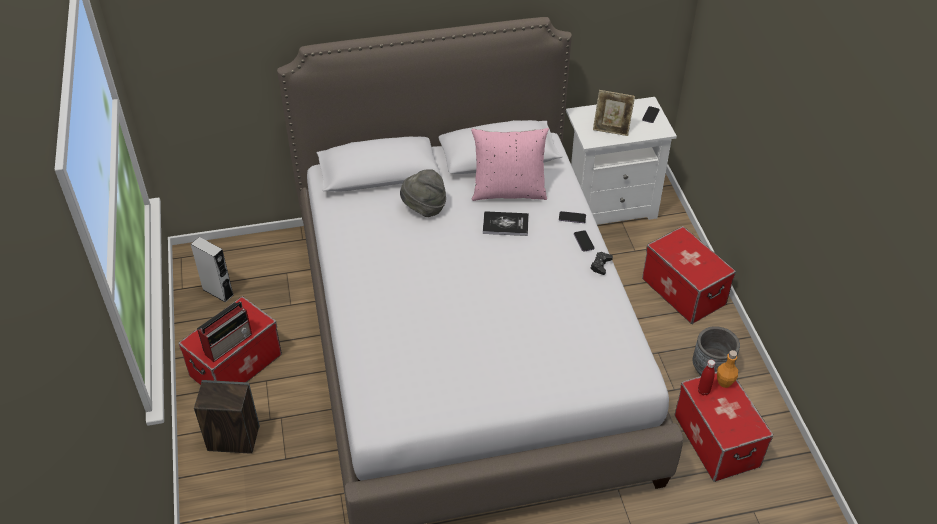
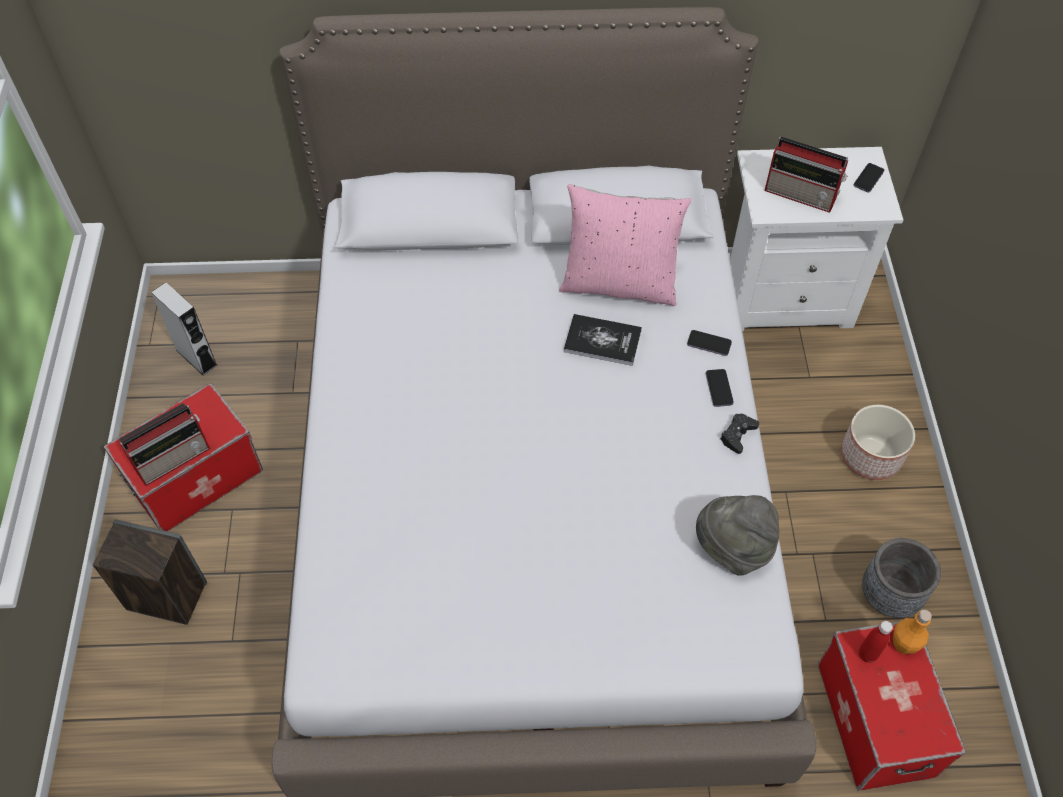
camera: 10 degrees right, 10 degrees up
grey hat [400,169,446,217] -> grey hat moved to [696,495,779,576]
picture frame [593,90,635,136] -> radio [764,137,848,213]
storage box [642,226,736,324] -> planter [841,405,915,480]

